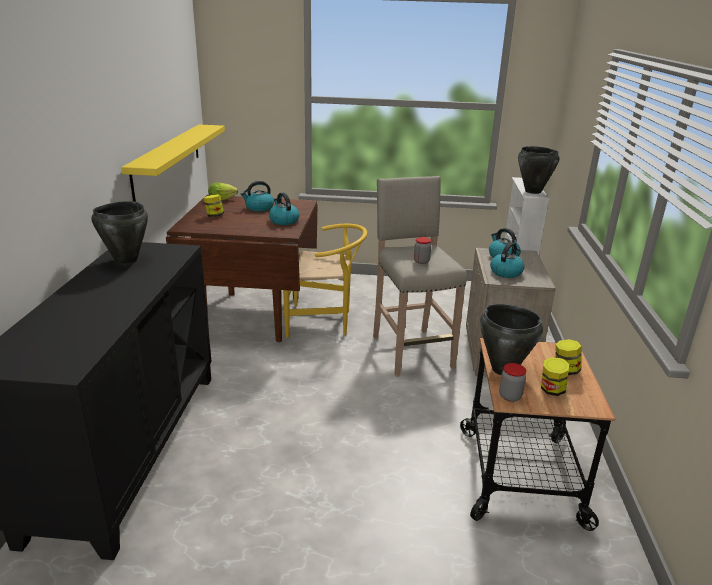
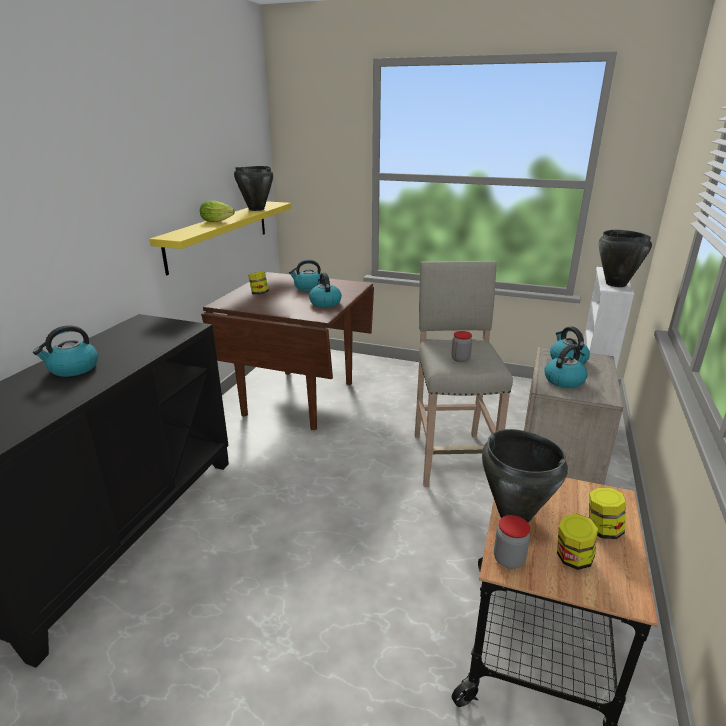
camera: 15 degrees right, 0 degrees up
black cooking pot [91,201,148,264] -> black cooking pot moved to [234,166,273,211]
lettuce [208,183,238,201] -> lettuce moved to [200,200,235,222]
yellow chair [283,224,367,338] -> none
none -> kettle [33,325,98,377]

